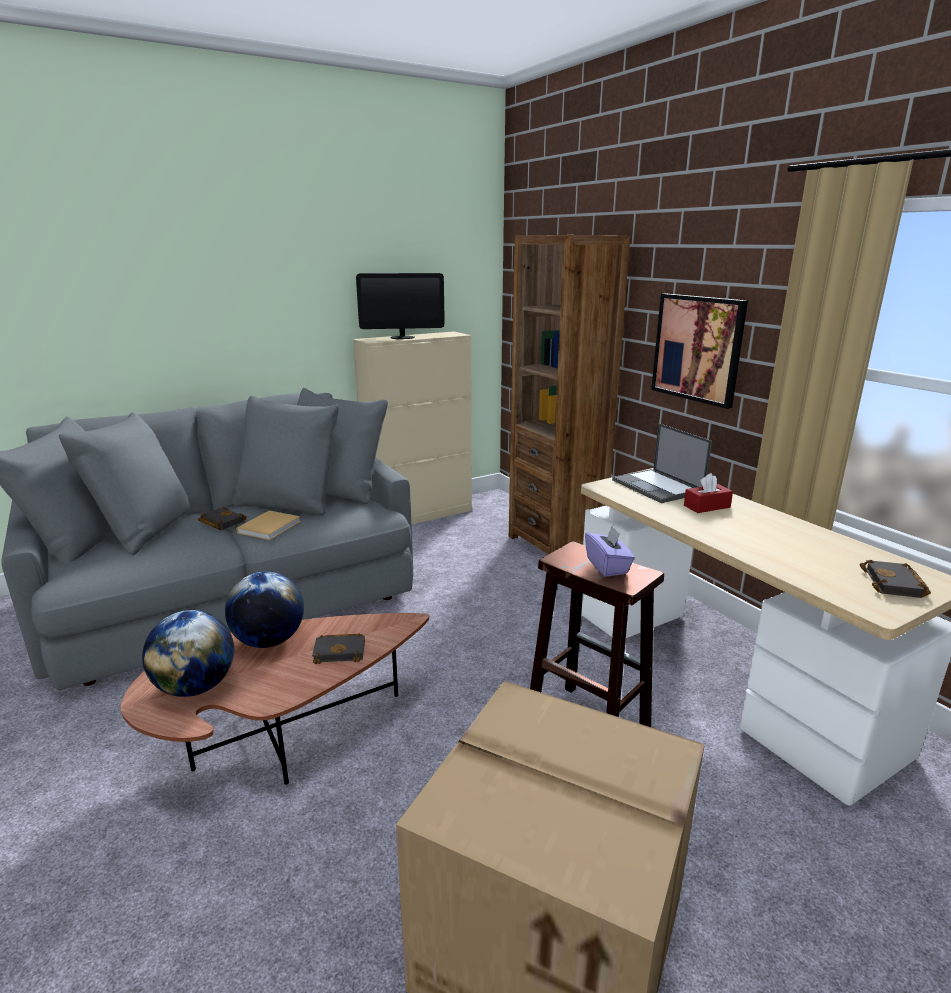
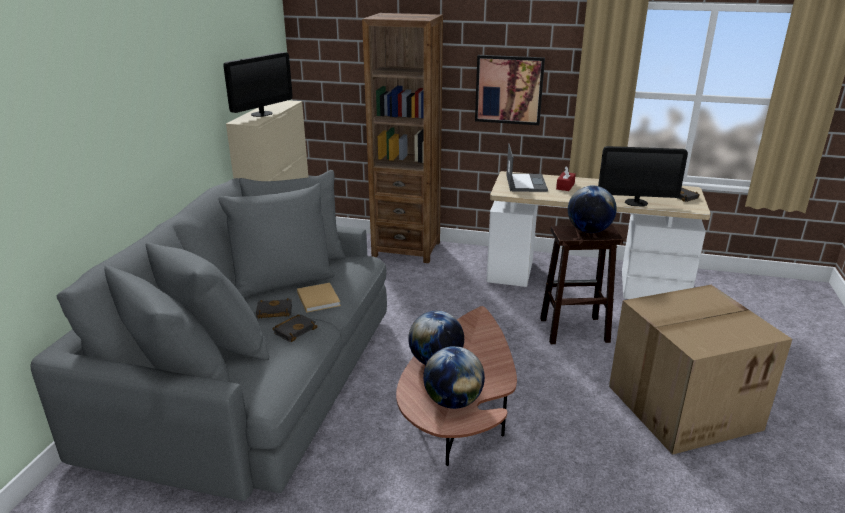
camera: 45 degrees left, 5 degrees up
black book [312,633,365,664] -> black book moved to [273,314,318,342]
purple tissue box [585,526,635,577] -> globe [568,186,617,233]
laptop [612,423,712,503] -> laptop turned 105 degrees counterclockwise [507,143,548,192]
none -> monitor [598,146,688,207]

